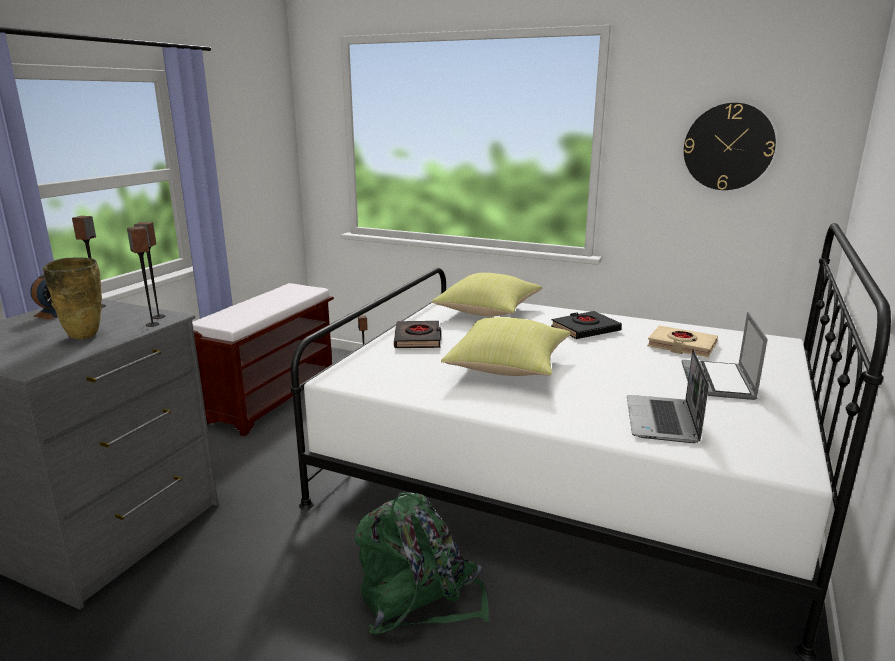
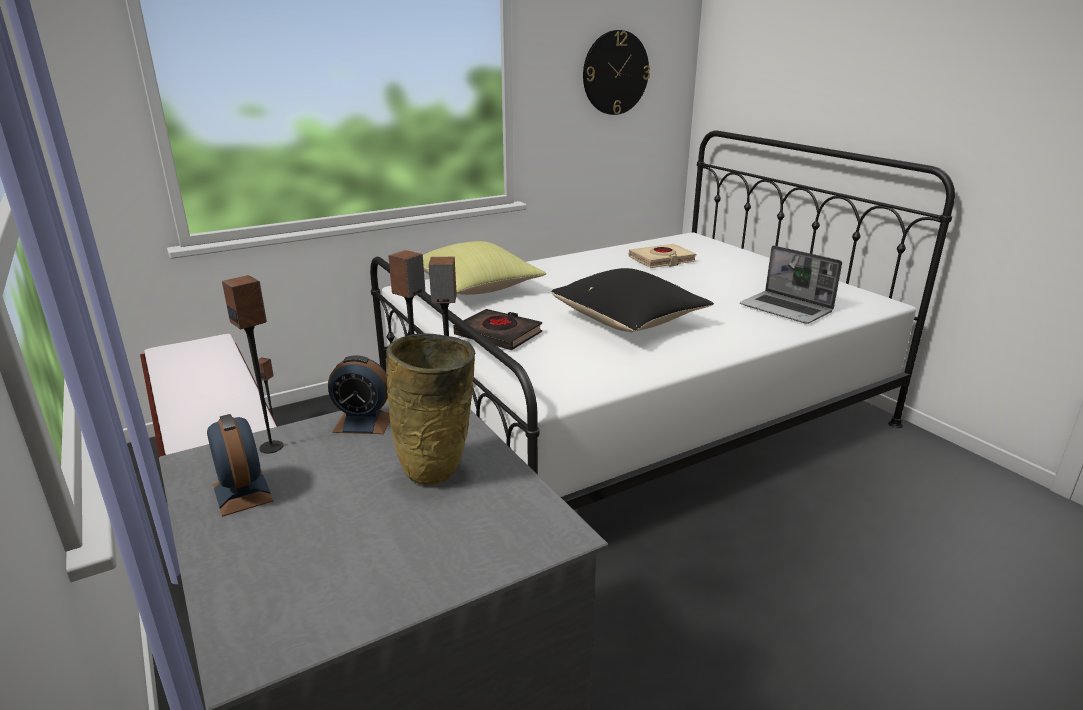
camera: 55 degrees left, 5 degrees up
green backpack [355,493,489,635] -> none
yellow pillow [441,317,571,376] -> black pillow [551,268,714,332]
black book [551,311,622,339] -> none
laptop [682,312,768,400] -> none
none -> alarm clock [328,355,390,434]

